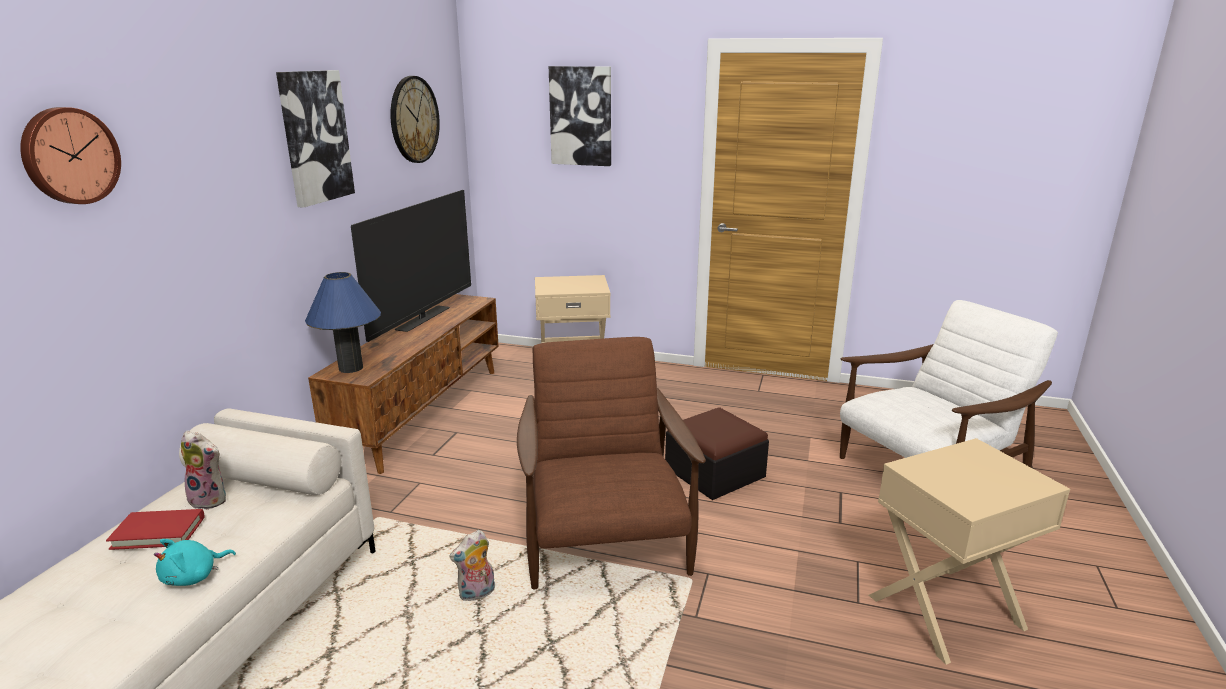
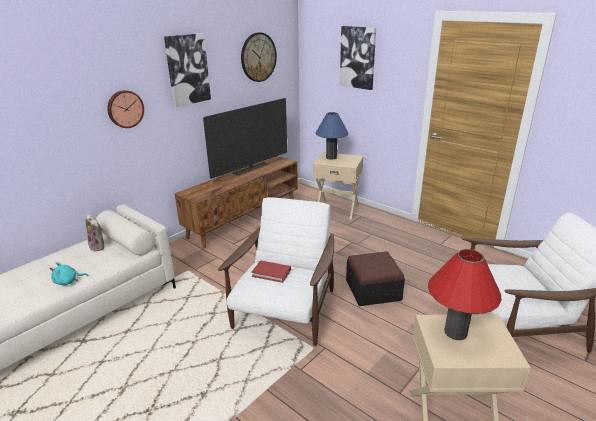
camera: 25 degrees right, 5 degrees up
wall clock [20,107,121,204] -> wall clock moved to [107,90,144,128]
red book [106,509,204,550] -> red book moved to [251,260,291,283]
blue table lamp [305,272,381,373] -> blue table lamp moved to [315,112,348,160]
plush toy [449,530,495,601] -> none
brown armchair [517,337,706,589] -> white armchair [218,197,334,346]
none -> red table lamp [428,249,502,340]

